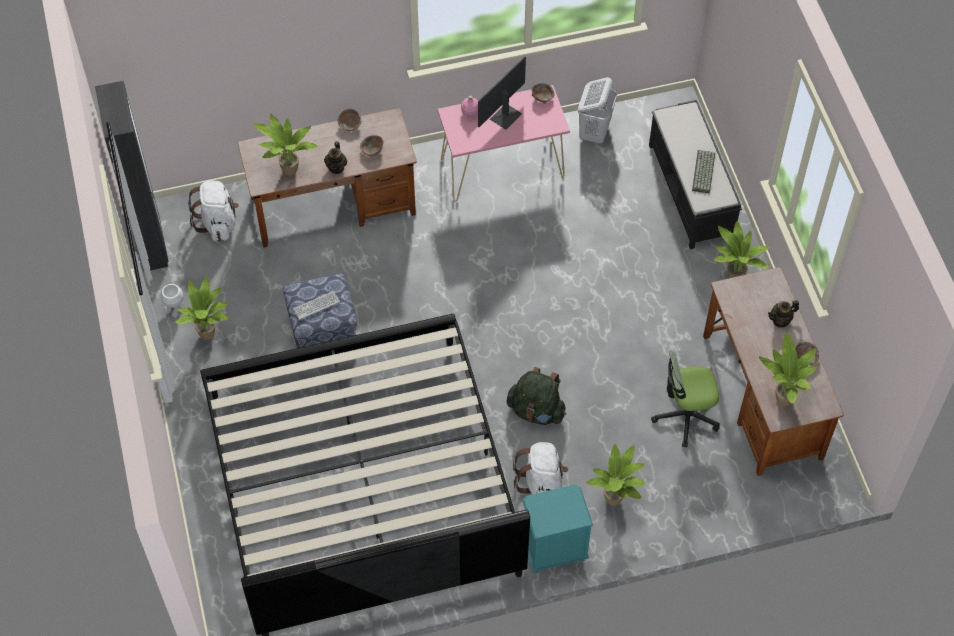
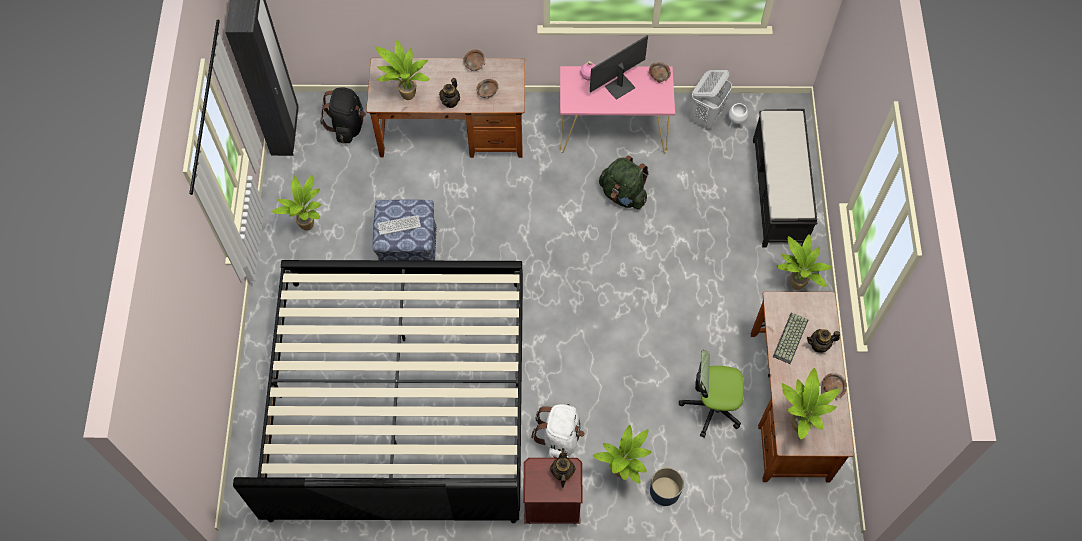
camera: 15 degrees right, 5 degrees up
white planter [161,284,184,313] -> white planter moved to [728,103,749,129]
white backpack [188,181,239,242] -> black backpack [320,87,366,143]
green backpack [507,367,566,425] -> green backpack moved to [599,156,649,209]
turquoise nightstand [522,484,593,574] -> brown nightstand [523,458,583,524]
keyboard [692,150,715,193] -> keyboard moved to [773,312,809,364]
none -> teapot [550,448,576,488]
none -> blue planter [650,467,684,506]

